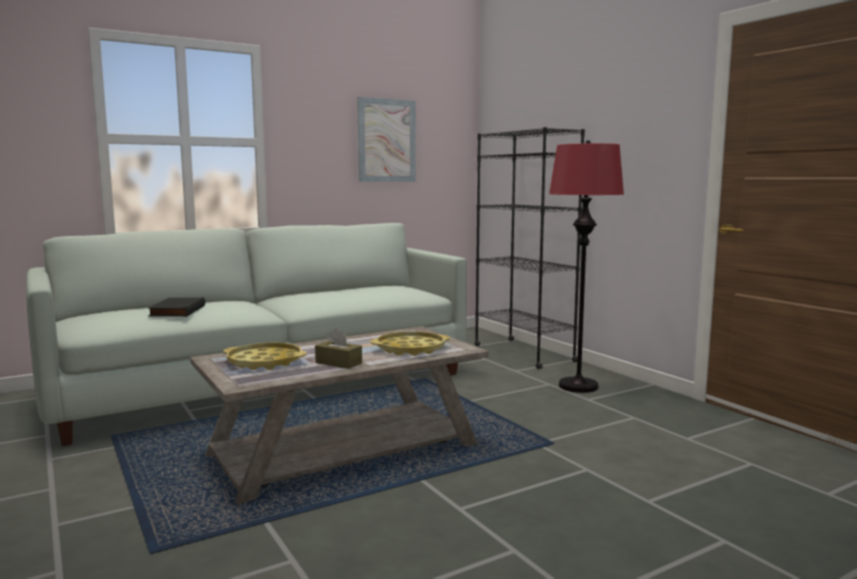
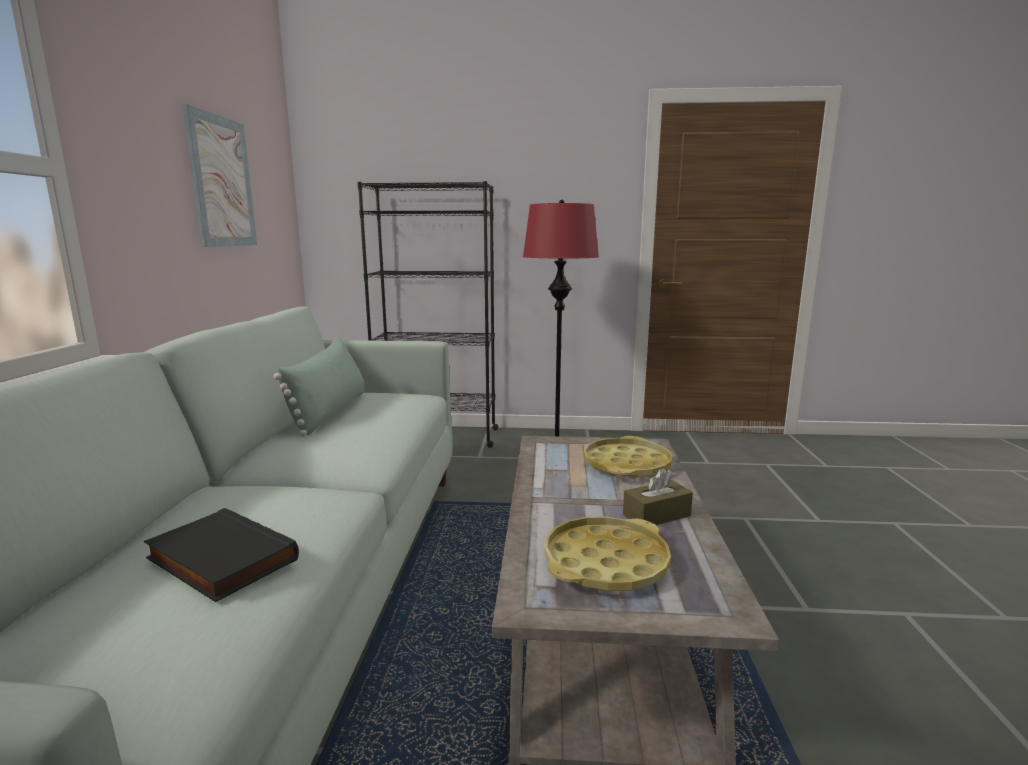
camera: 55 degrees left, 5 degrees up
none -> green pillow [273,337,365,437]

